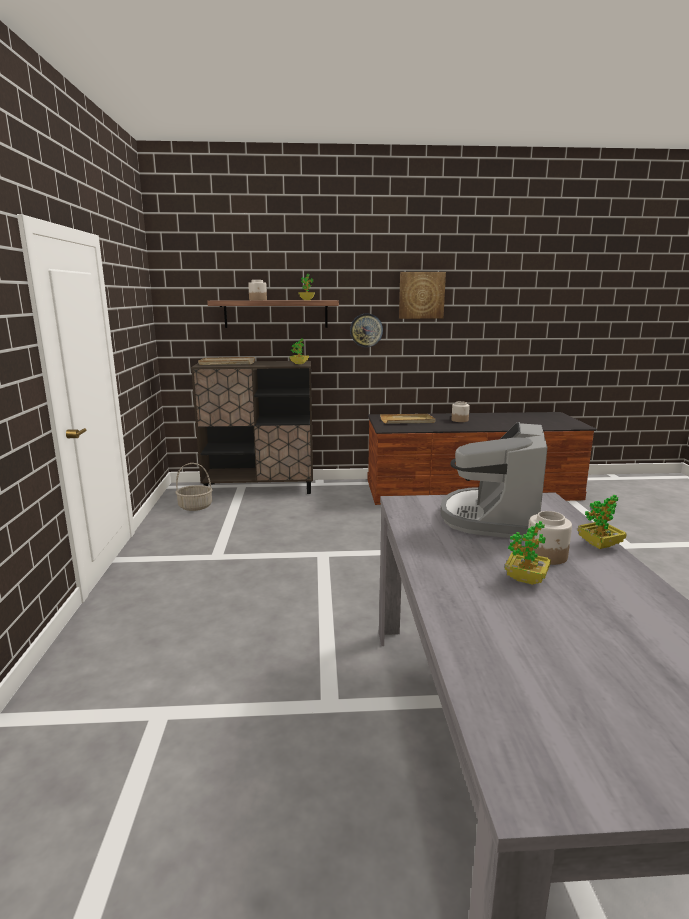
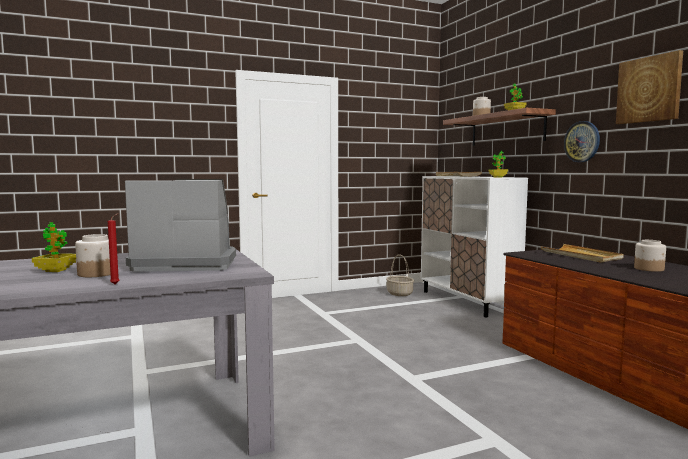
camera: 70 degrees right, 10 degrees down
brown cabinet [191,361,313,494] -> white cabinet [421,176,528,317]
potted plant [578,495,626,549] -> red candle [108,213,120,284]

